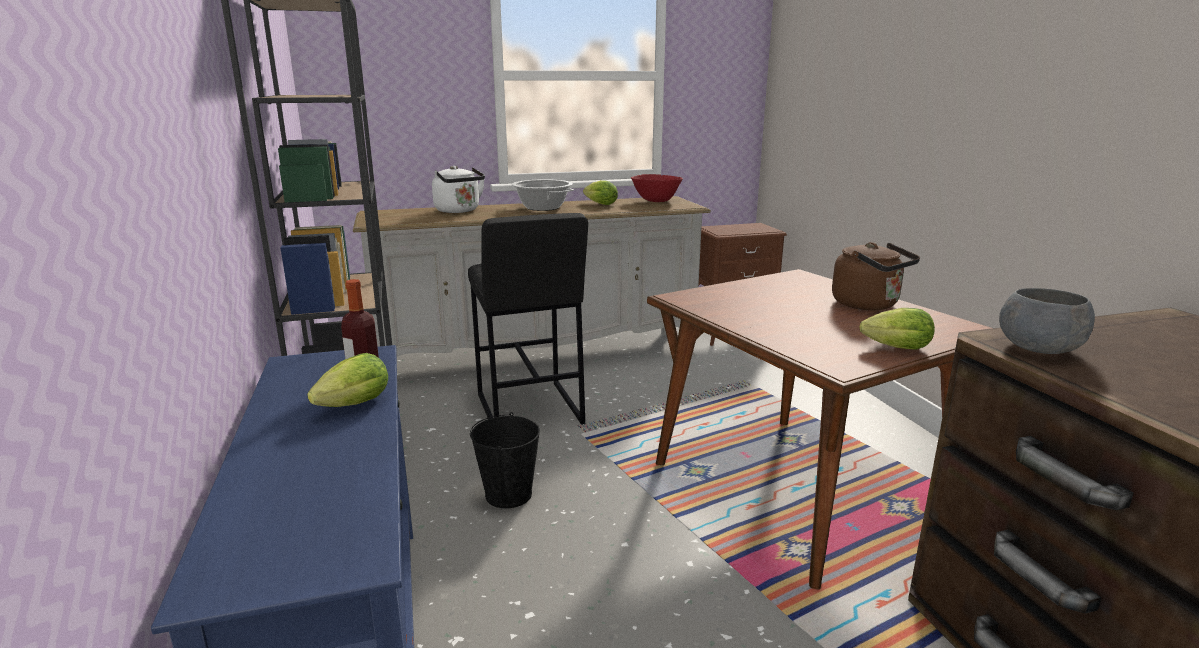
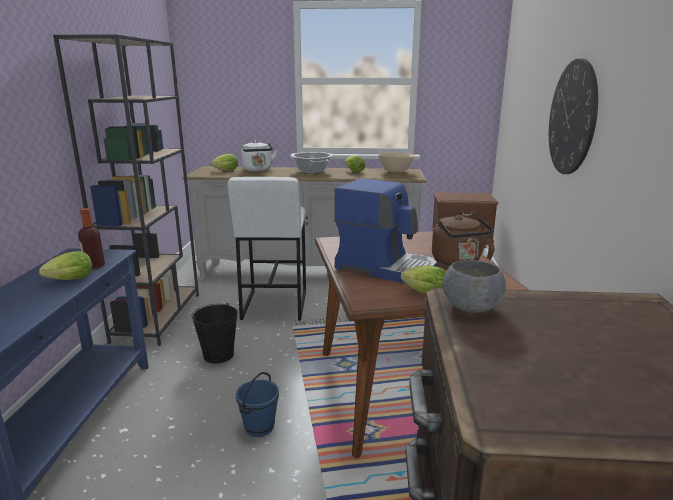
camera: 20 degrees right, 0 degrees up
black stool [468,213,588,425] -> white stool [227,177,306,320]
red bowl [631,174,683,202] -> beige bowl [378,152,415,173]
none -> lettuce [211,154,238,171]
none -> blue bucket [236,372,279,437]
none -> coffee machine [334,178,437,283]
none -> wall clock [549,59,598,174]

